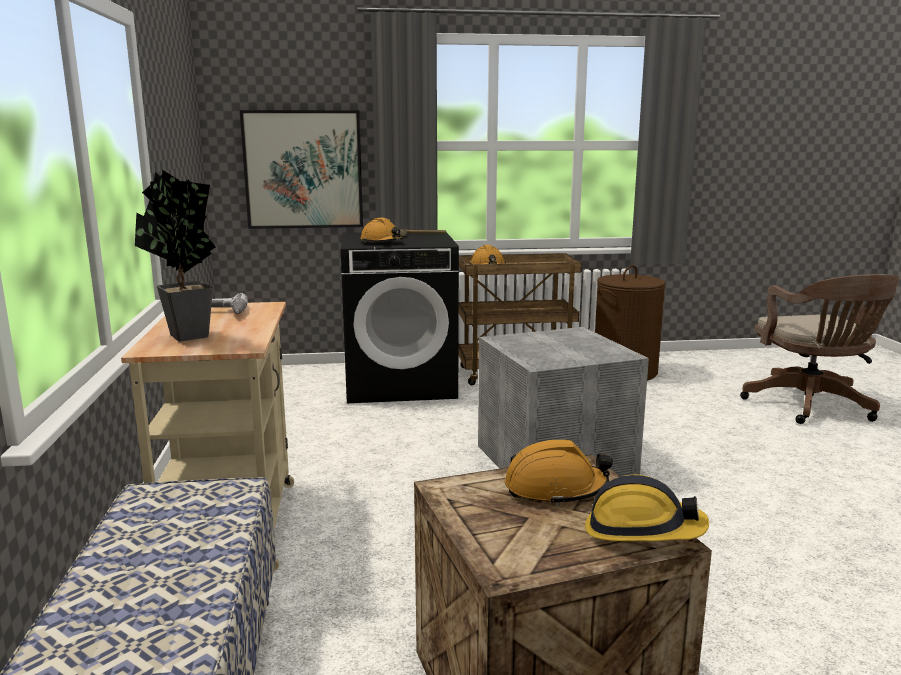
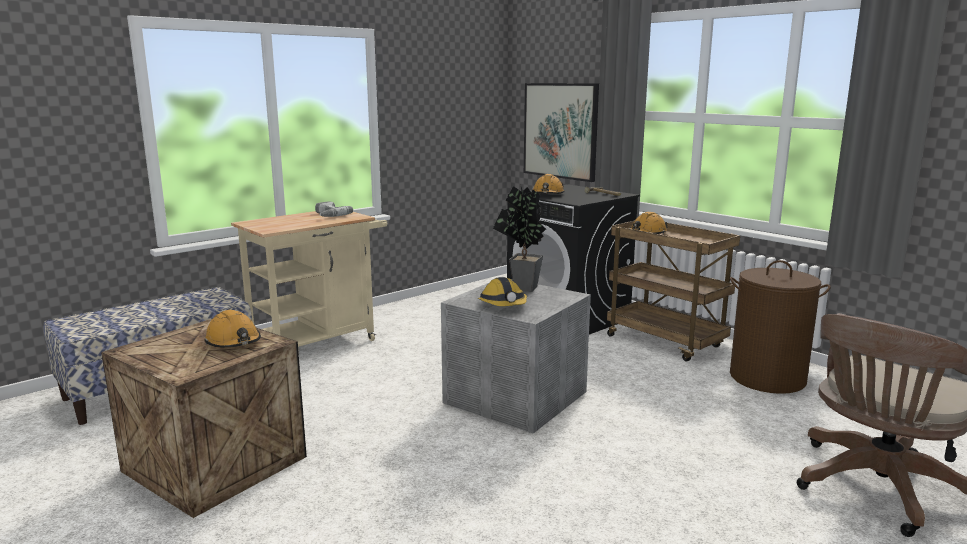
camera: 55 degrees right, 0 degrees up
potted plant [135,170,216,341] -> potted plant moved to [493,186,546,292]
hard hat [585,474,709,542] -> hard hat moved to [478,277,527,306]

